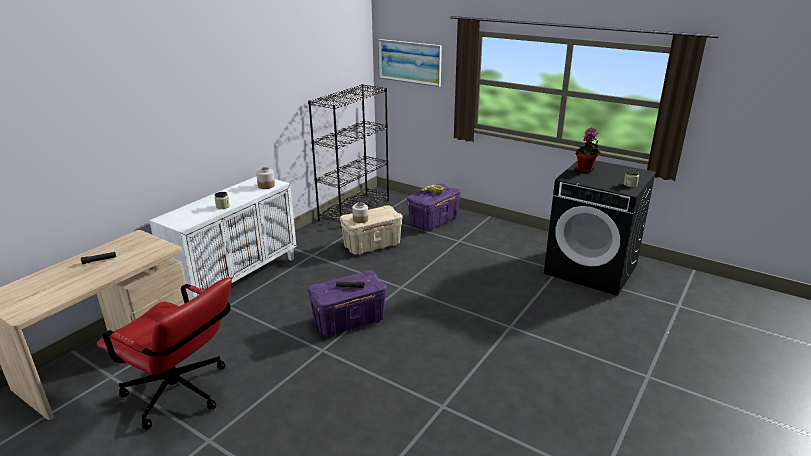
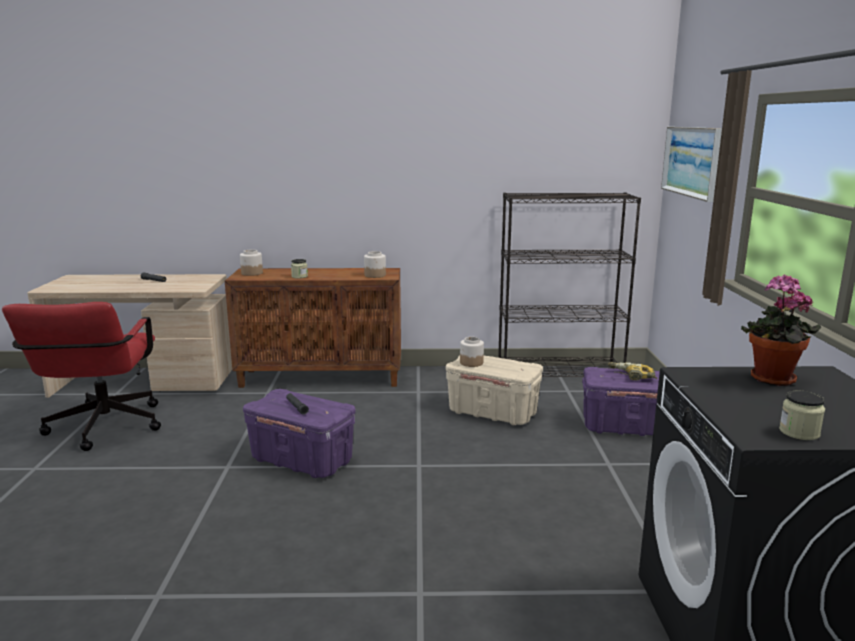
camera: 55 degrees right, 10 degrees down
white cabinet [149,176,297,300] -> brown cabinet [225,268,401,388]
none -> jar [240,249,263,276]

